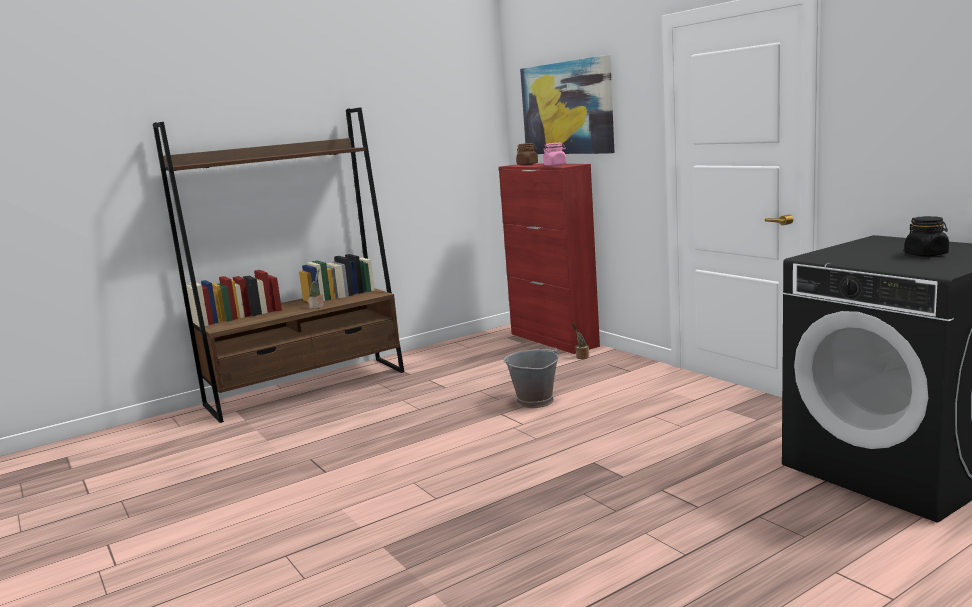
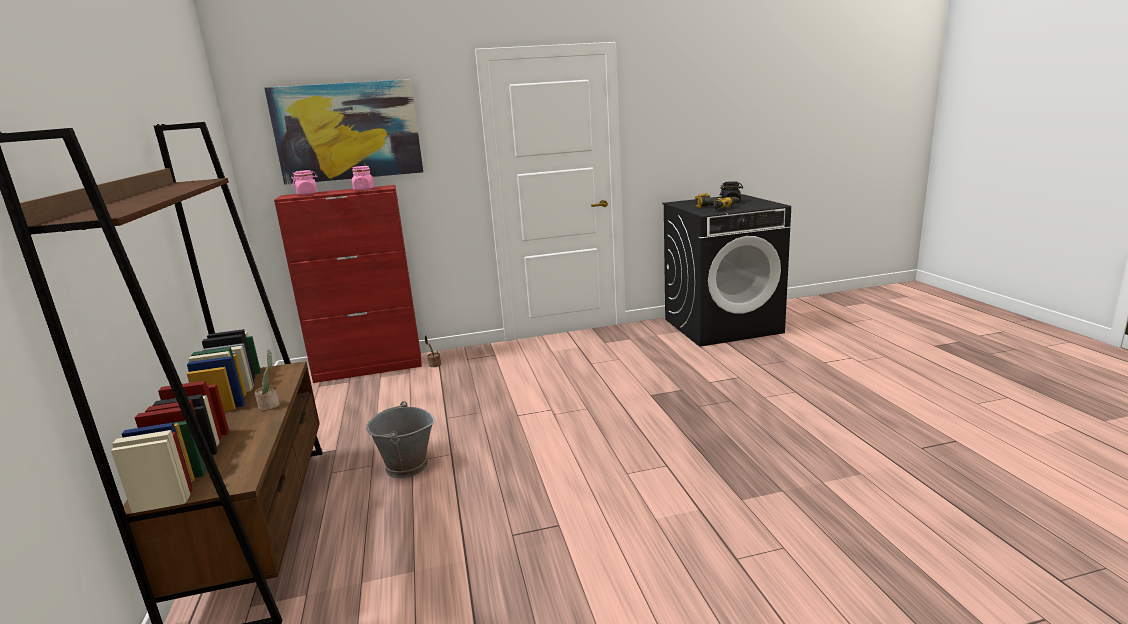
camera: 70 degrees left, 5 degrees up
grey bucket [504,347,559,408] -> grey bucket moved to [366,401,434,478]
brown jar [516,143,538,165] -> pink jar [291,170,318,195]
none -> power drill [695,193,739,209]

